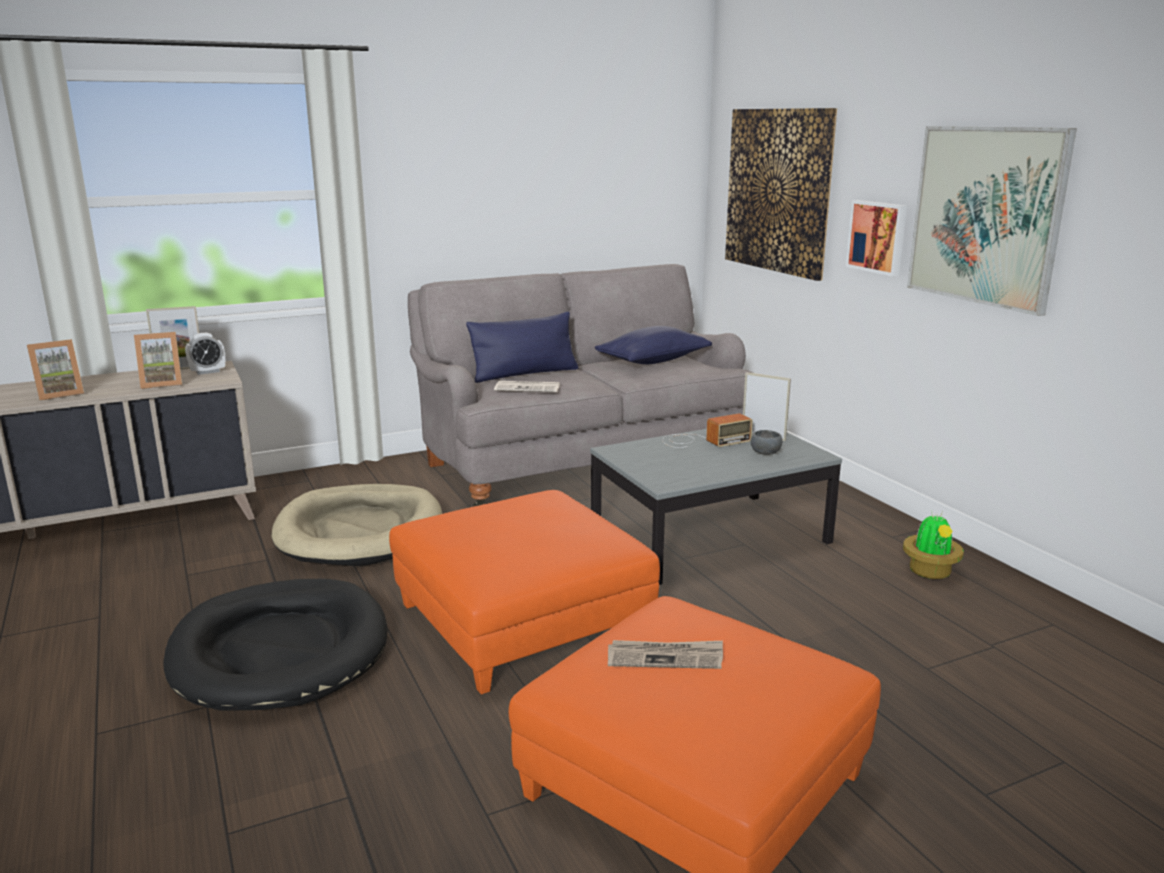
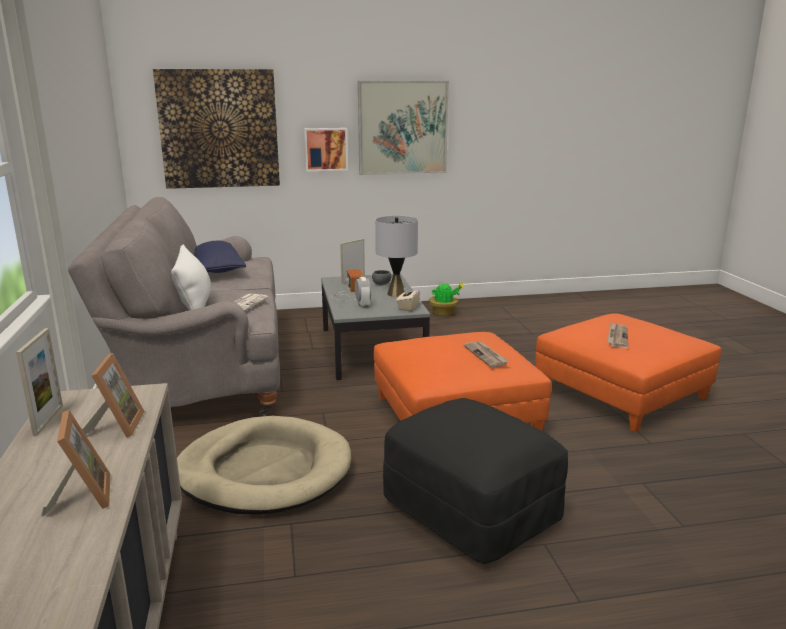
camera: 75 degrees left, 0 degrees up
black dog bed [163,579,388,711] -> black ottoman [383,398,568,564]
alarm clock [185,333,225,375] -> alarm clock moved to [355,277,371,308]
blue pillow [466,312,578,383] -> white pillow [171,244,211,310]
none -> grey table lamp [375,216,418,297]
none -> beige tissue box [396,285,420,311]
none -> newspaper [463,341,509,368]

